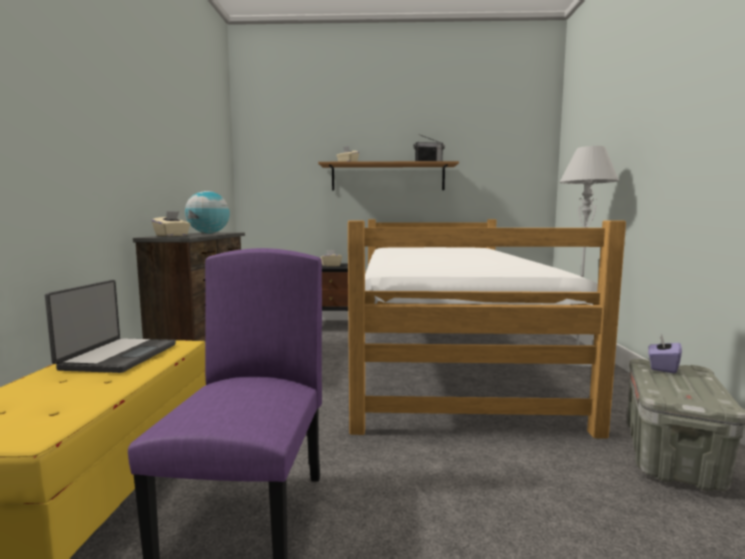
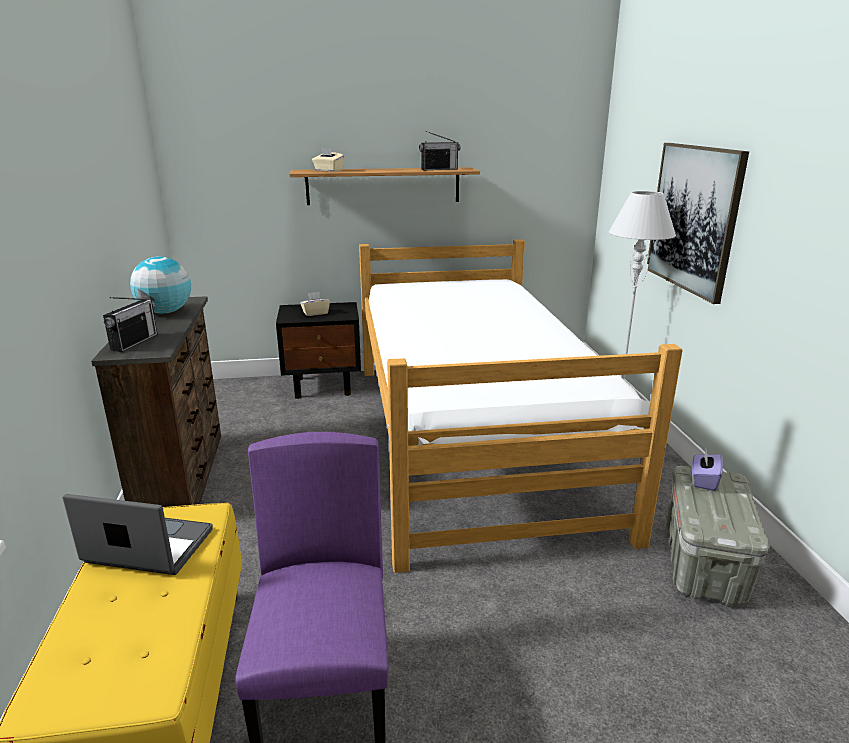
camera: 10 degrees left, 15 degrees up
laptop [45,280,176,373] -> laptop turned 75 degrees counterclockwise [63,494,213,575]
beige tissue box [152,211,190,236] -> radio [103,297,158,352]
none -> picture [647,143,749,304]

